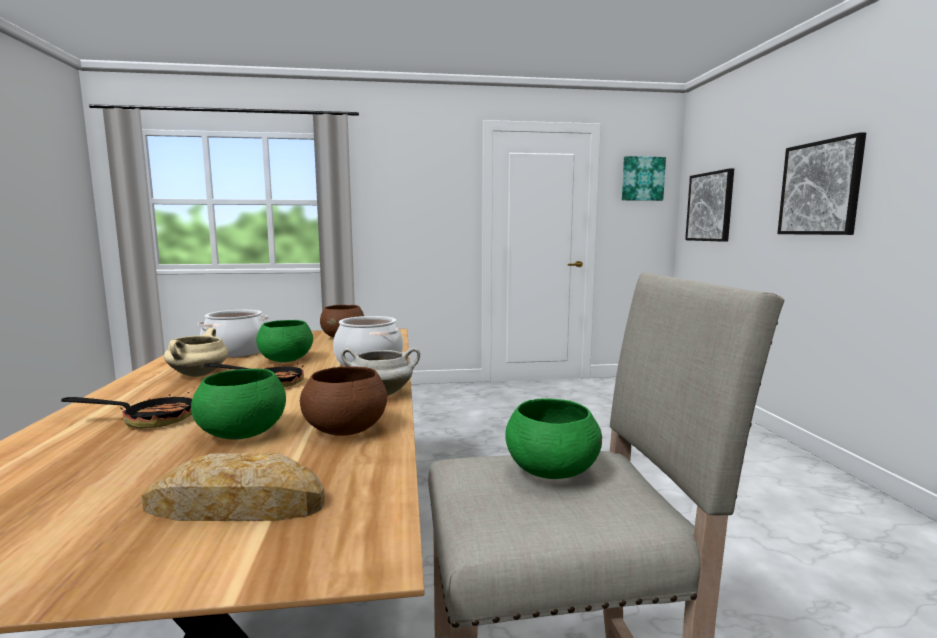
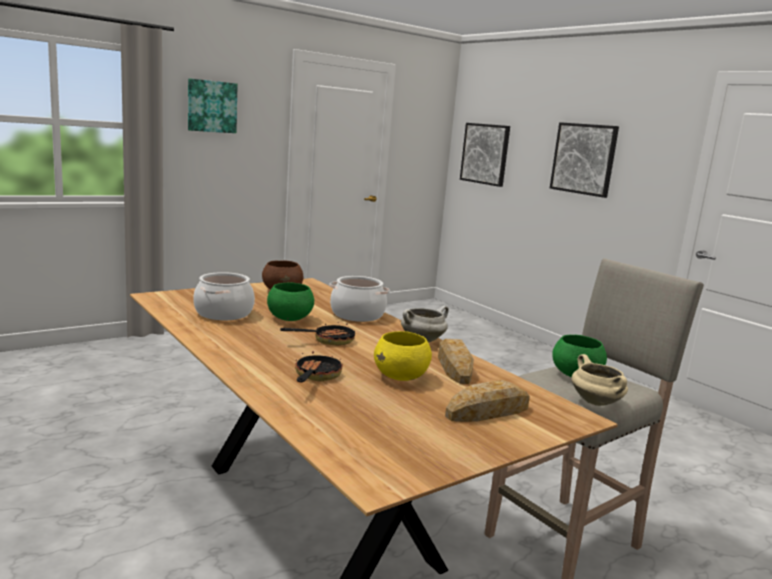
camera: 30 degrees left, 5 degrees up
frying pan [61,392,194,429] -> frying pan turned 45 degrees counterclockwise [295,351,343,382]
beige cooking pot [164,328,228,377] -> beige cooking pot moved to [571,354,628,406]
green bowl [191,368,286,440] -> yellow bowl [374,331,432,381]
brown bowl [300,366,387,436] -> bread [438,339,474,384]
picture [622,156,666,201] -> picture moved to [188,79,238,133]

